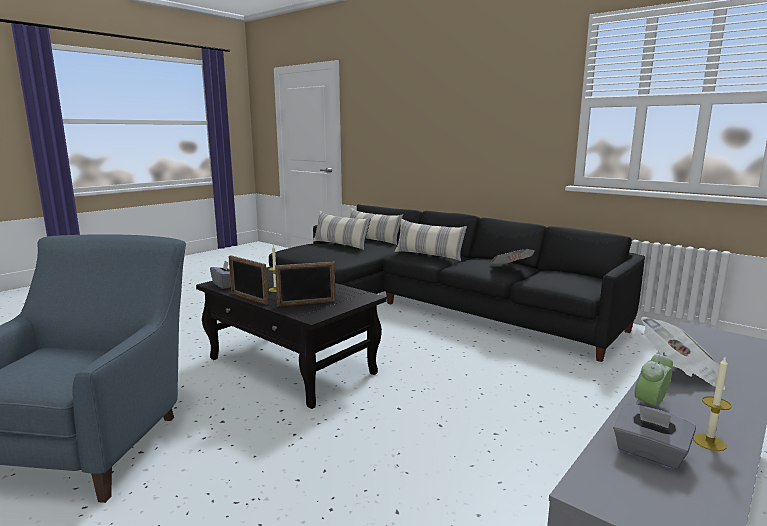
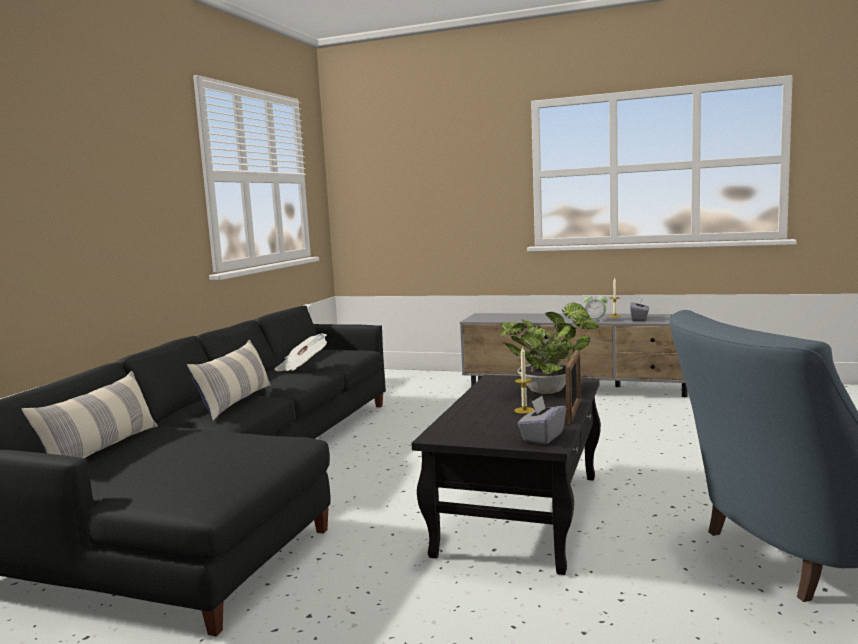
camera: 110 degrees left, 5 degrees down
picture frame [275,262,336,307] -> potted plant [500,302,600,394]
pillow [313,211,371,250] -> none
newspaper [641,317,725,390] -> none

